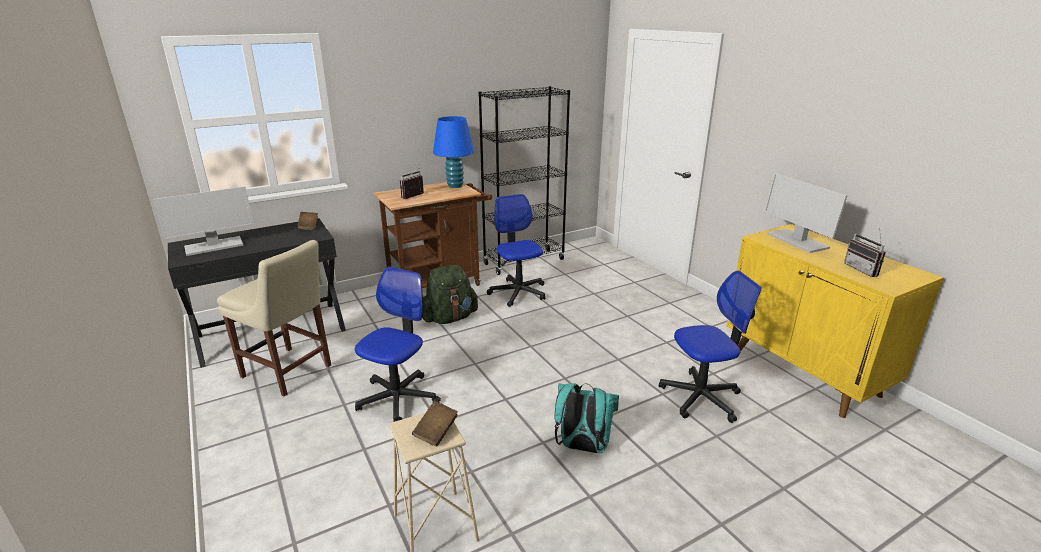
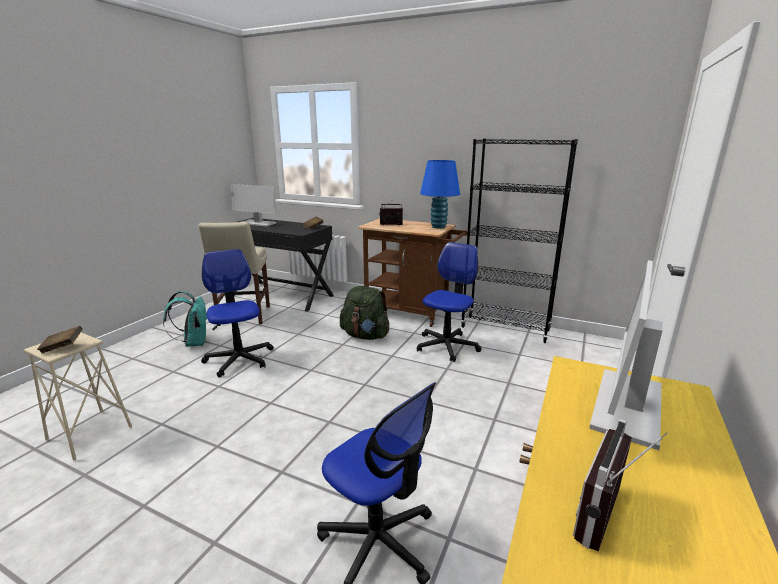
camera: 55 degrees right, 5 degrees down
office chair [355,267,441,422] -> office chair turned 105 degrees counterclockwise [201,249,274,378]
turquoise backpack [554,383,619,453] -> turquoise backpack moved to [163,291,208,347]

